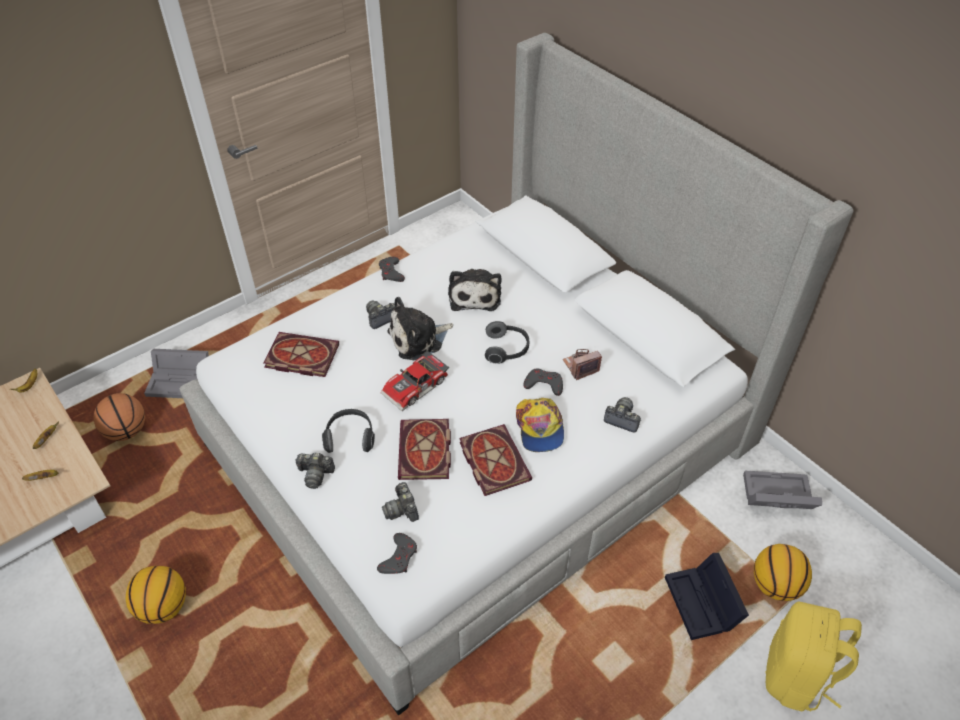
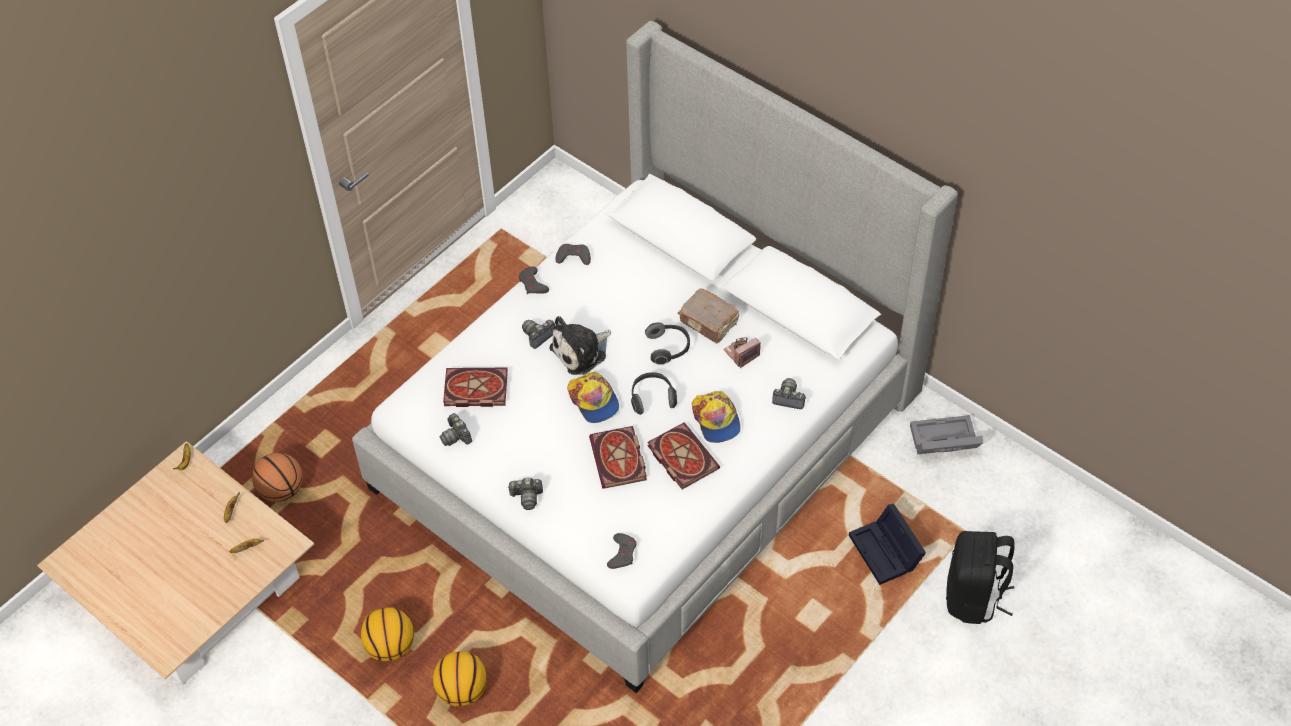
camera: 10 degrees left, 5 degrees up
grey storage box [144,349,209,398] -> none
headphones [322,409,375,453] -> headphones moved to [631,372,677,415]
toy car [381,350,449,411] -> cap [567,372,619,423]
camera [382,482,419,522] -> camera moved to [439,413,472,446]
plush toy [448,269,501,311] -> none
grey game controller [523,369,563,396] -> grey game controller moved to [555,244,591,265]
basketball [754,544,812,601] -> basketball moved to [433,652,487,706]
yellow backpack [765,602,862,711] -> black backpack [946,531,1014,624]
none -> brown book [678,288,739,344]

